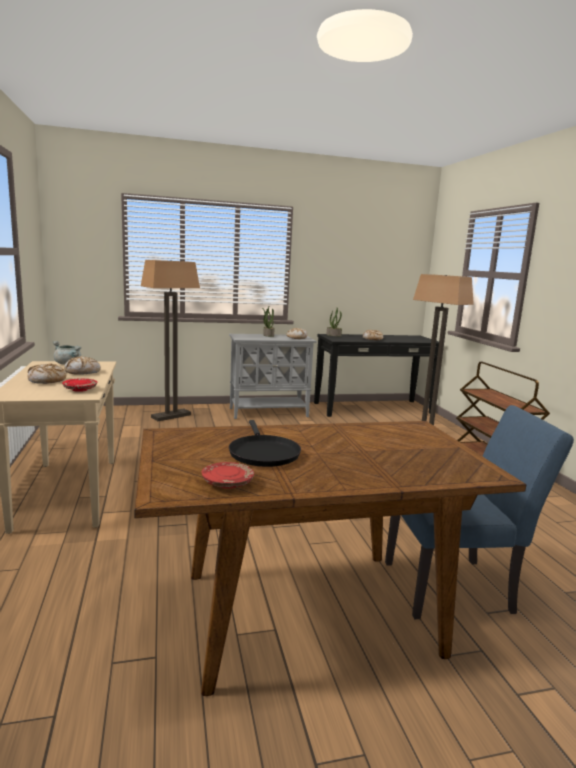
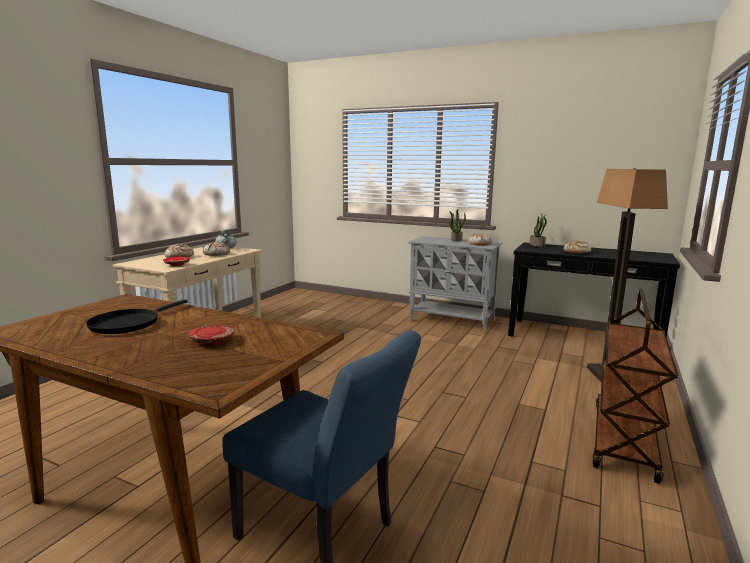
camera: 40 degrees right, 0 degrees up
floor lamp [141,260,200,421] -> none
red plate [201,462,254,489] -> red plate moved to [189,324,235,345]

